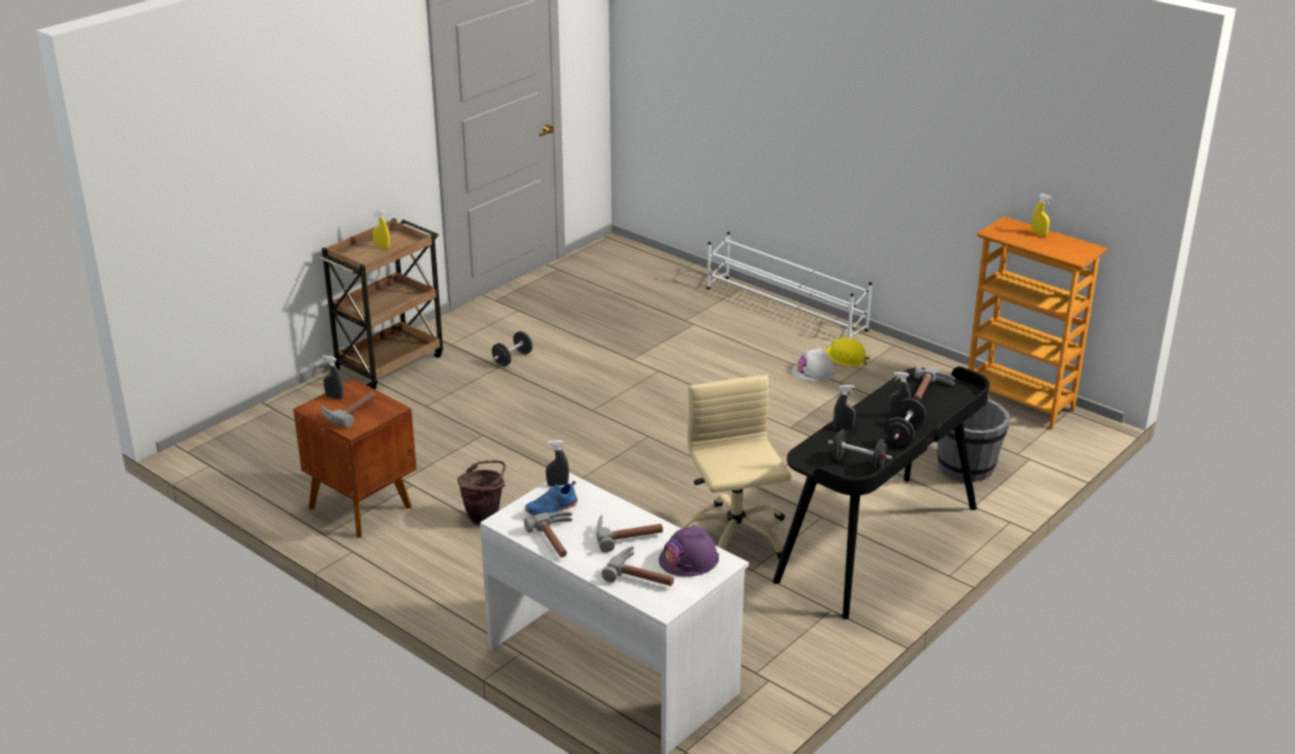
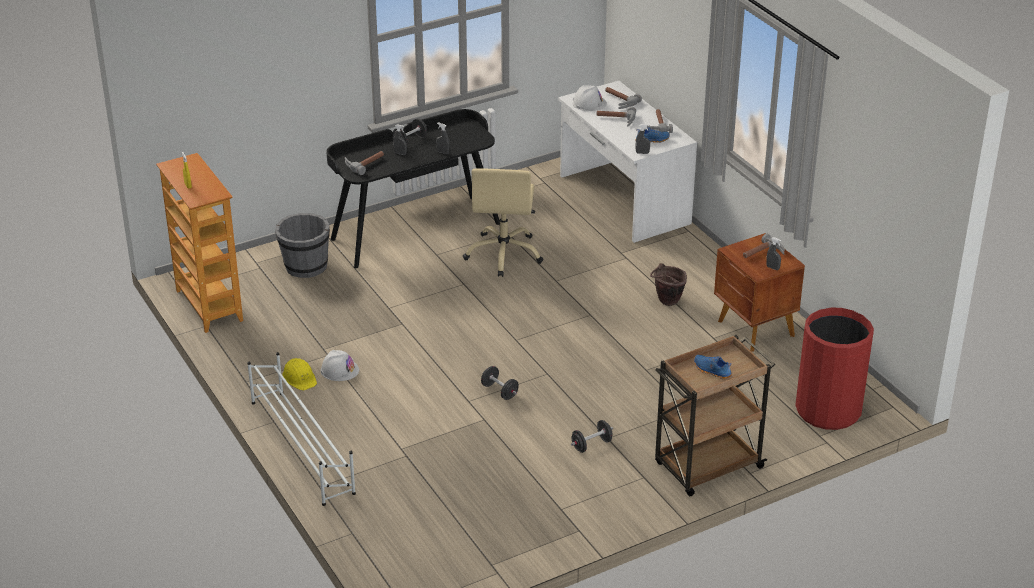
camera: 160 degrees left, 5 degrees up
yellow spray bottle [373,209,390,249] -> blue shoe [694,355,732,379]
purple hard hat [659,525,719,577] -> white hard hat [572,85,607,111]
black dumbbell [828,429,892,470] -> black dumbbell moved to [481,366,519,400]
none -> red trash can [795,308,874,430]

